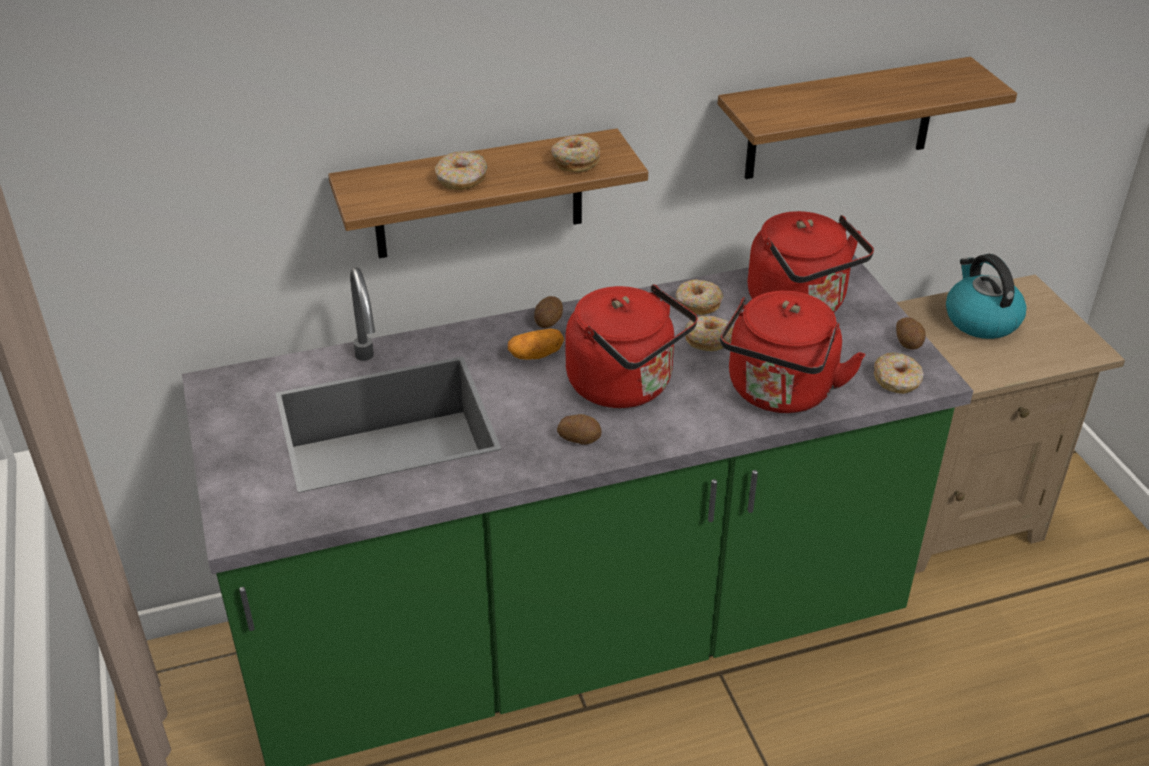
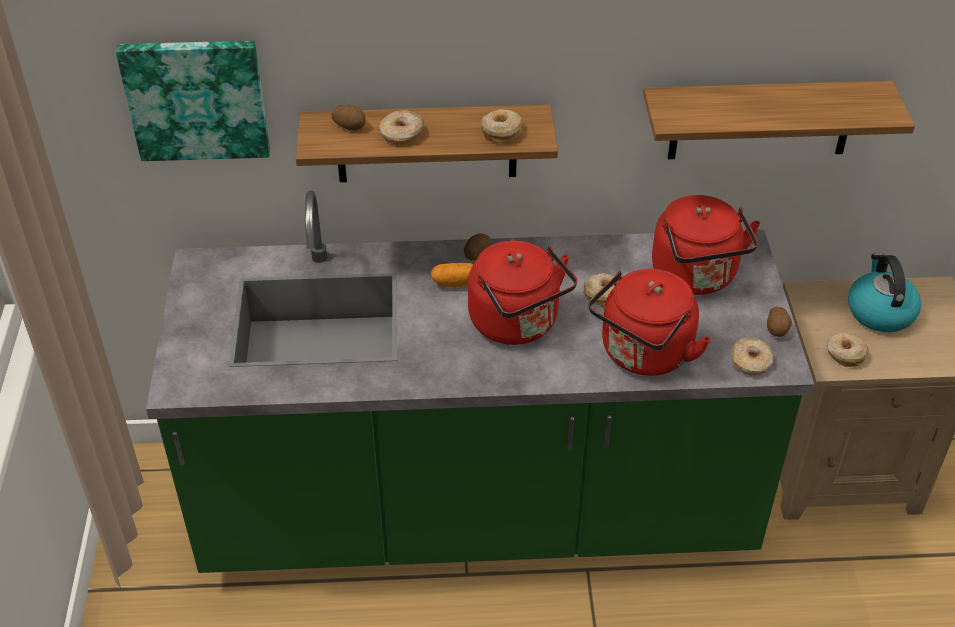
camera: 15 degrees right, 5 degrees up
potato [557,414,602,445] -> potato moved to [331,105,366,130]
donut [676,279,723,315] -> donut moved to [827,333,869,367]
none -> picture [116,41,270,161]

